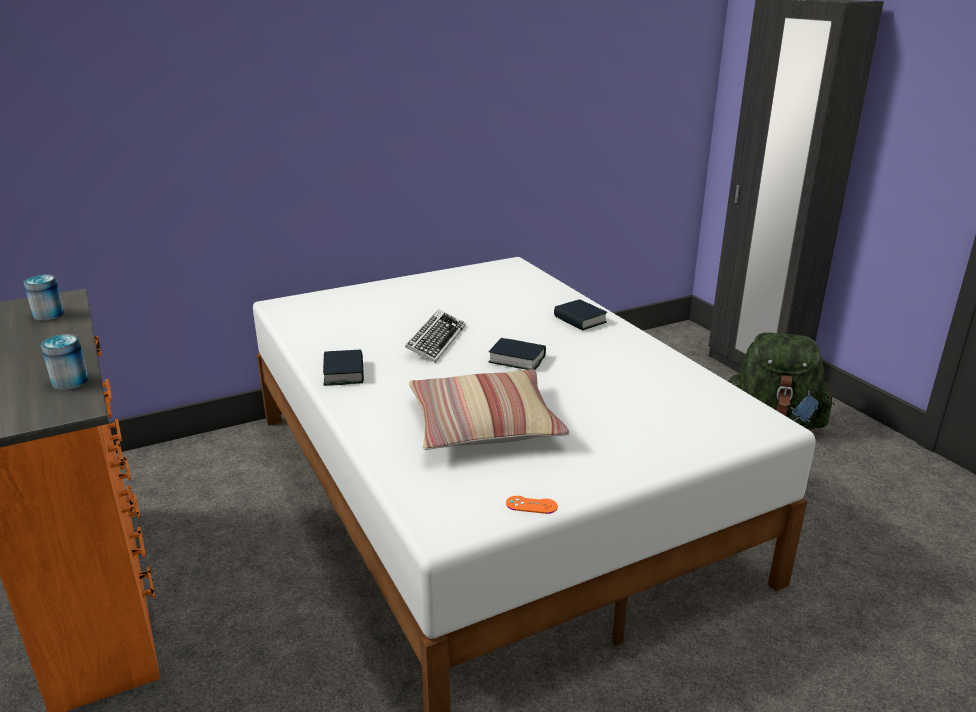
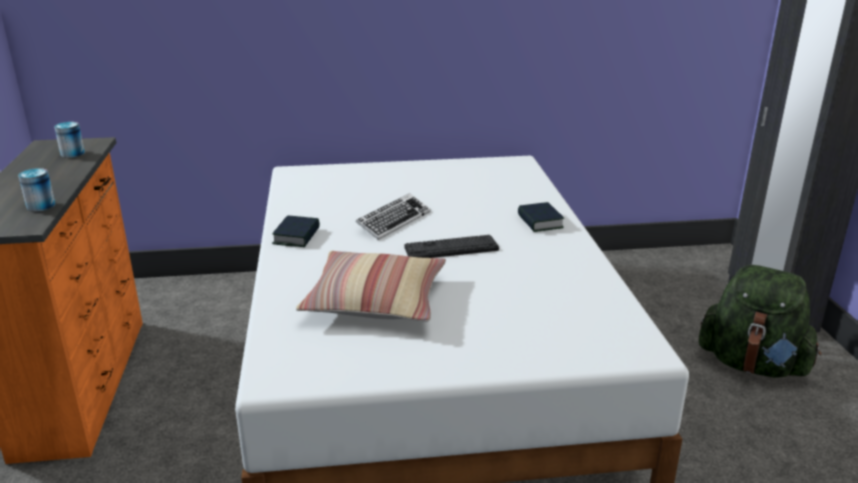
camera: 20 degrees right, 0 degrees up
book [489,338,546,370] -> keyboard [404,235,499,258]
orange game controller [506,496,558,514] -> none

